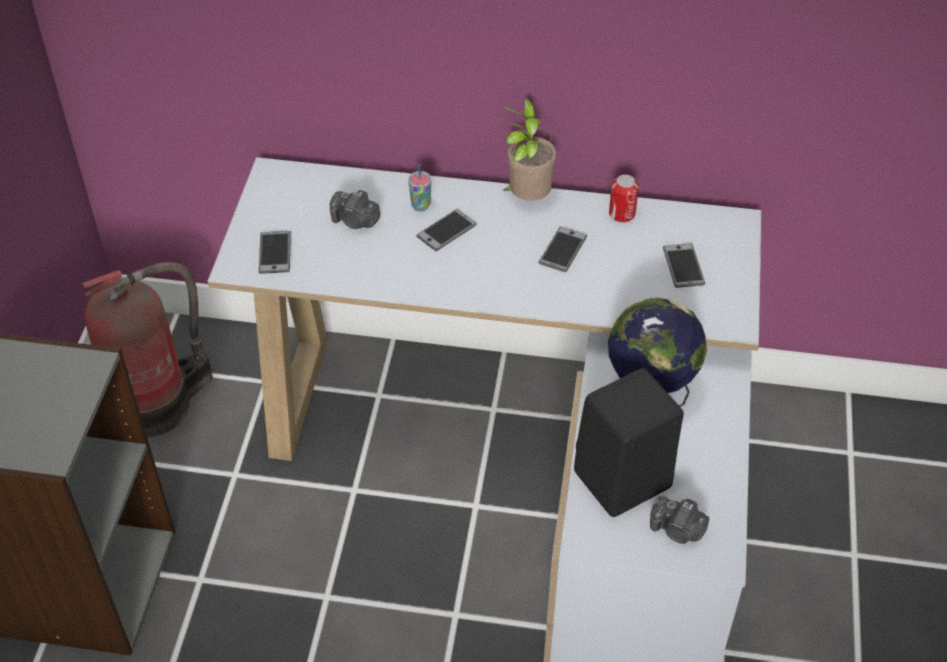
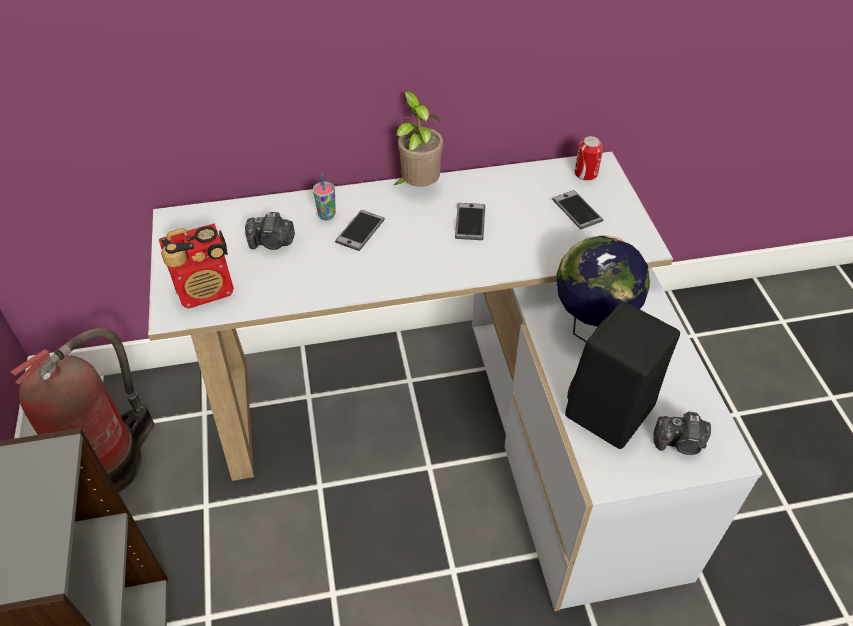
camera: 20 degrees left, 0 degrees up
phone [259,231,291,274] -> radio [159,224,234,309]
can [609,175,639,222] -> can moved to [575,136,603,181]

